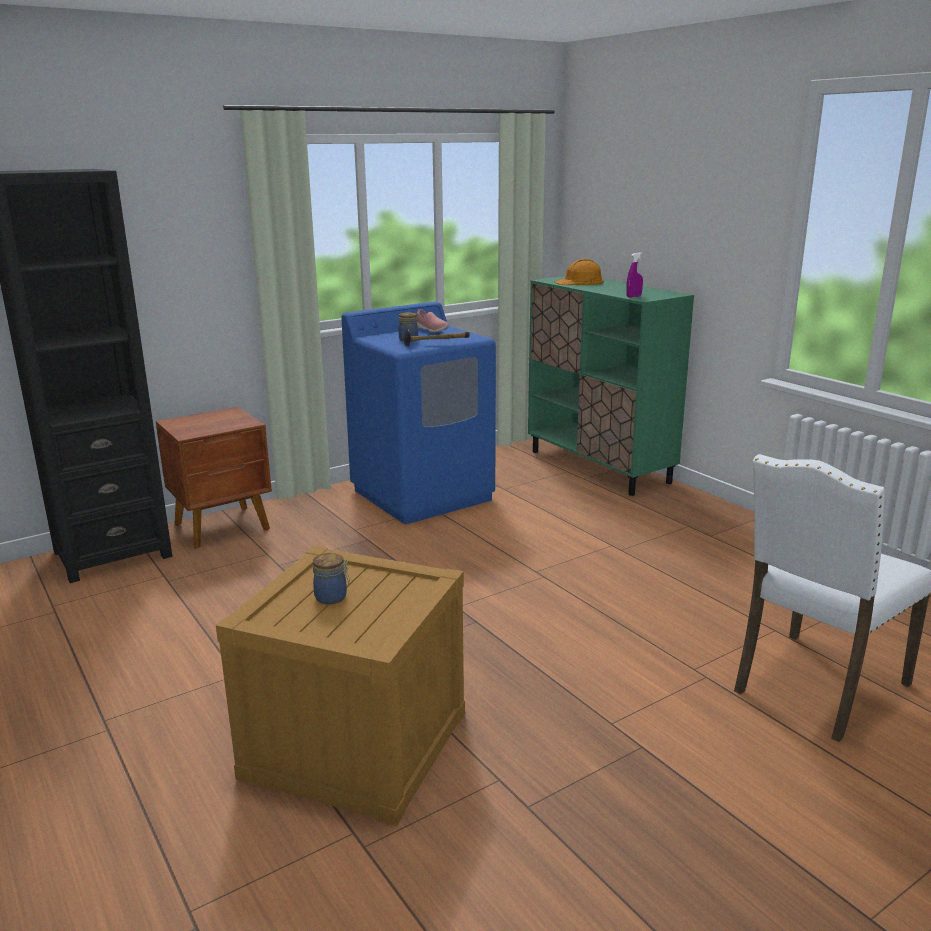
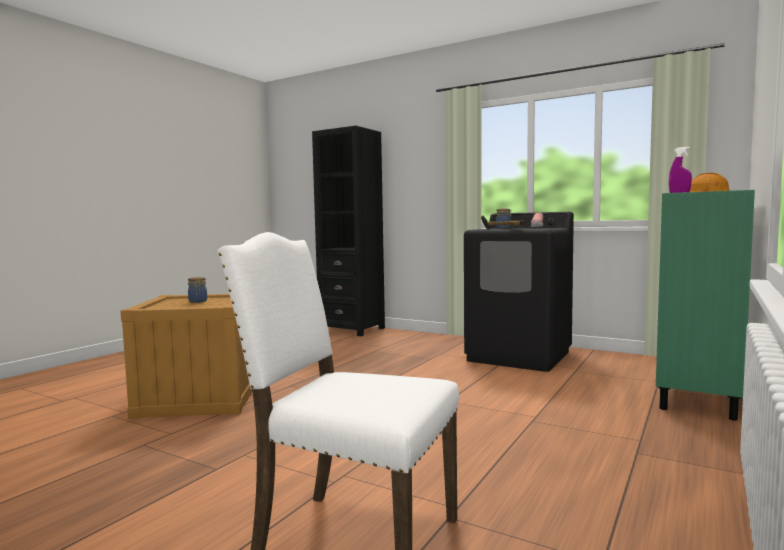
camera: 65 degrees right, 15 degrees down
brown nightstand [156,407,272,548] -> none
blue washing machine [341,302,496,524] -> black washing machine [464,212,574,372]

